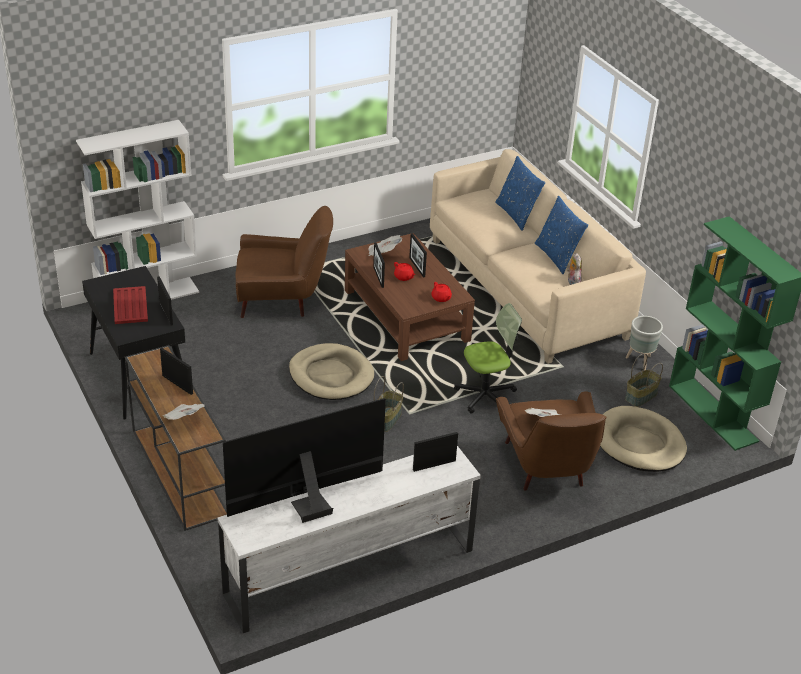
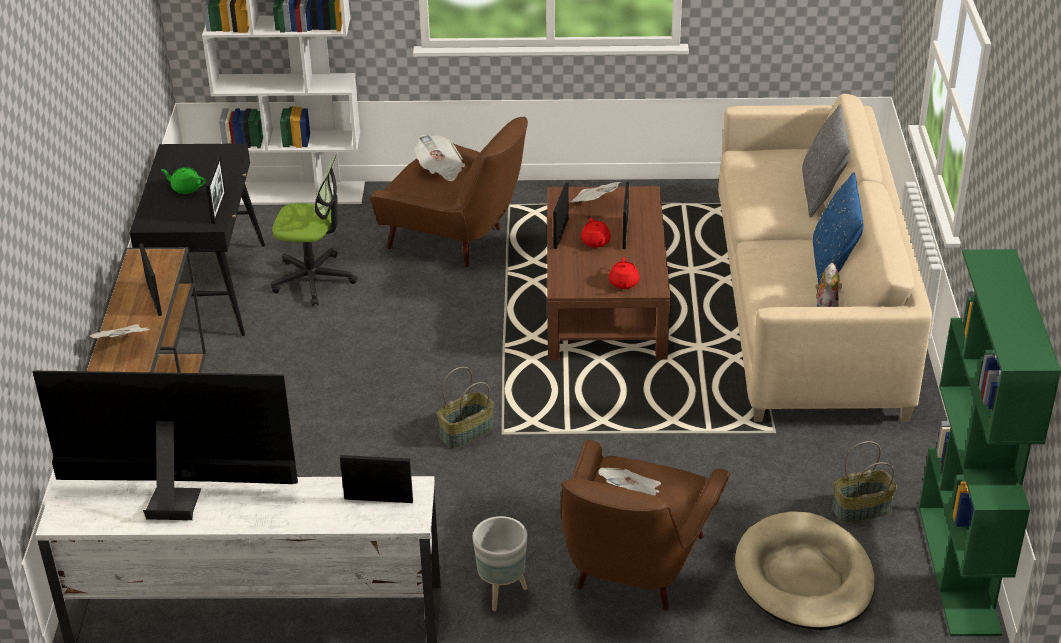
camera: 30 degrees right, 0 degrees up
red tray [113,286,148,324] -> green teapot [161,167,206,194]
beige dog bed [289,343,374,400] -> none
office chair [454,303,522,414] -> office chair moved to [271,155,357,306]
blue pillow [495,156,545,231] -> grey pillow [802,104,851,217]
grey planter [626,316,663,371] -> grey planter moved to [473,516,527,611]
none -> newspaper [414,134,465,181]

